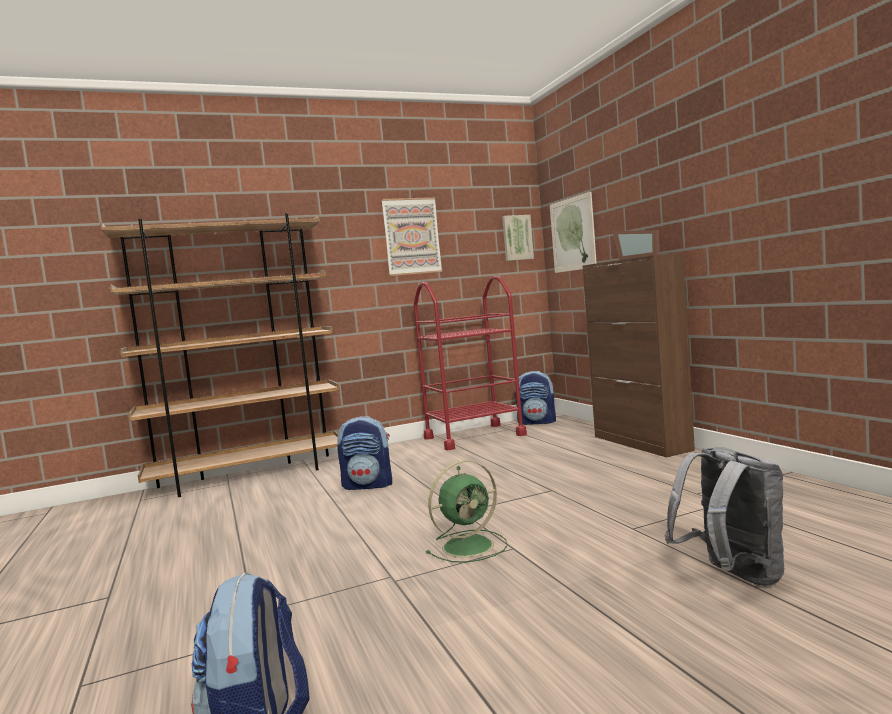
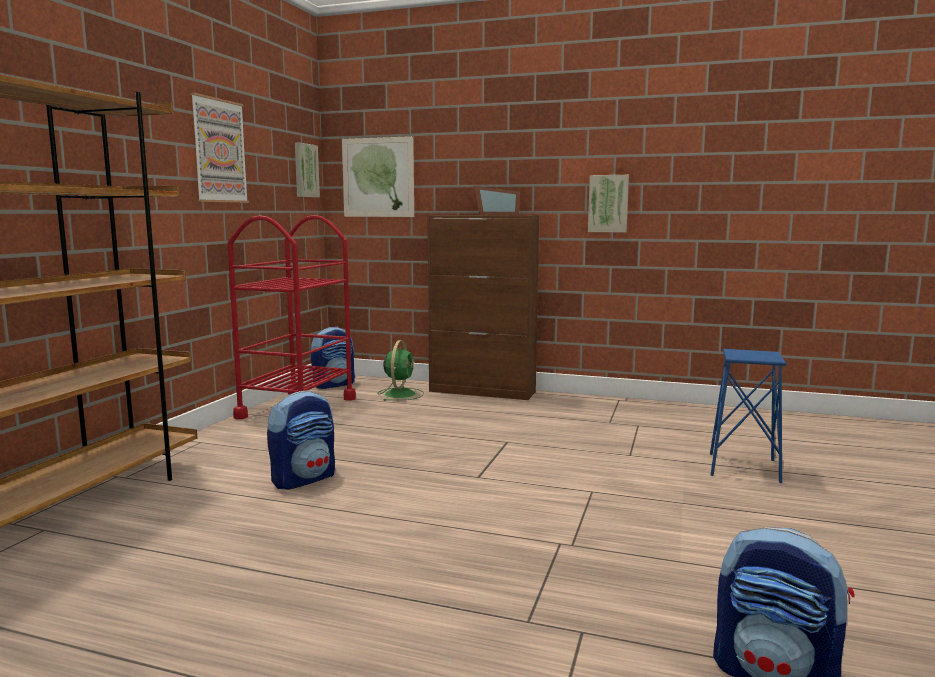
camera: 50 degrees left, 5 degrees up
green fan [426,460,508,563] -> green fan moved to [377,340,424,401]
grey backpack [665,447,785,586] -> blue stool [710,349,786,483]
none -> picture [588,175,629,233]

